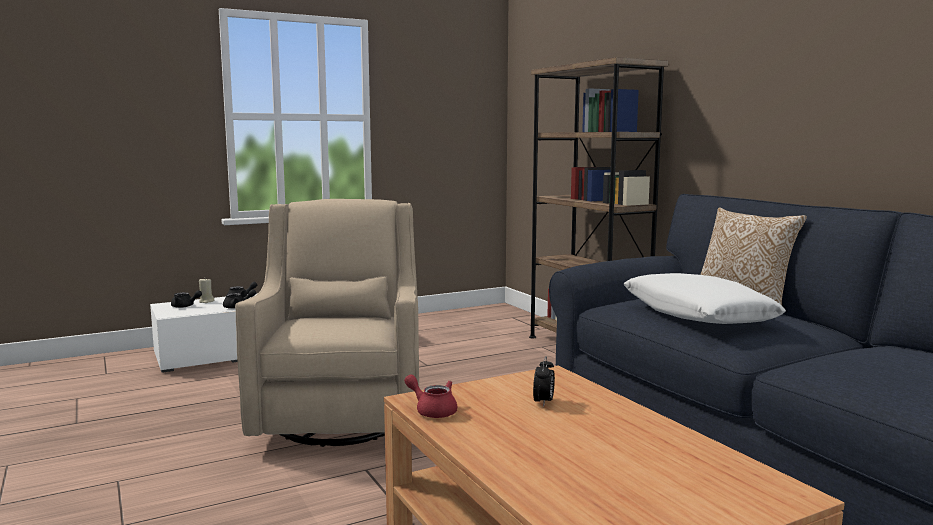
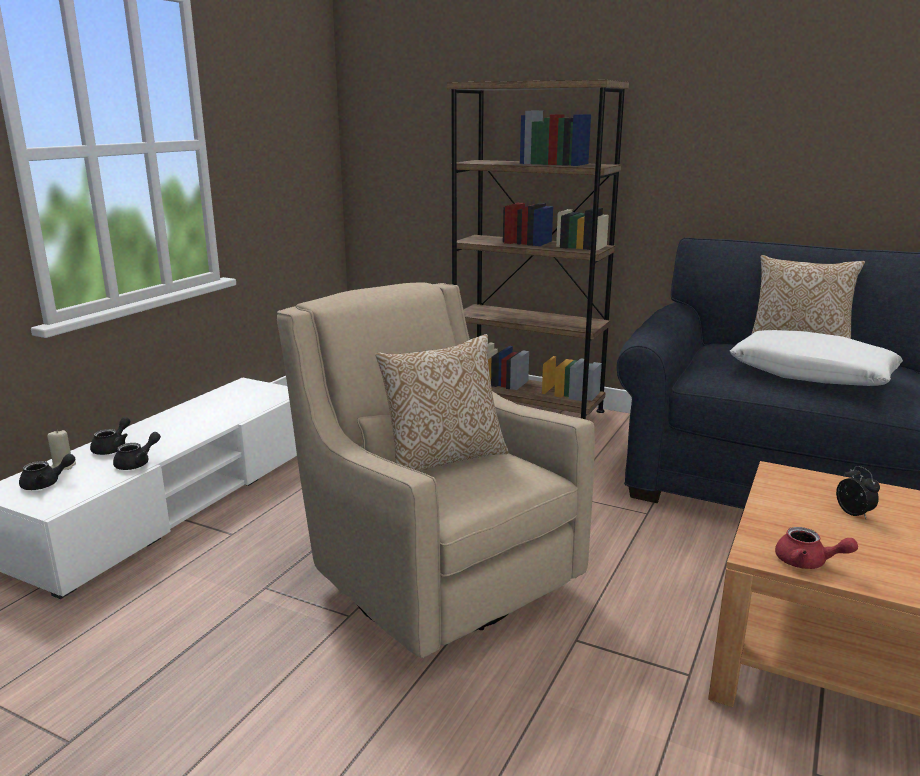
camera: 35 degrees left, 10 degrees up
red teapot [404,375,457,418] -> red teapot turned 150 degrees counterclockwise [775,527,858,569]
none -> pillow [375,334,509,472]

